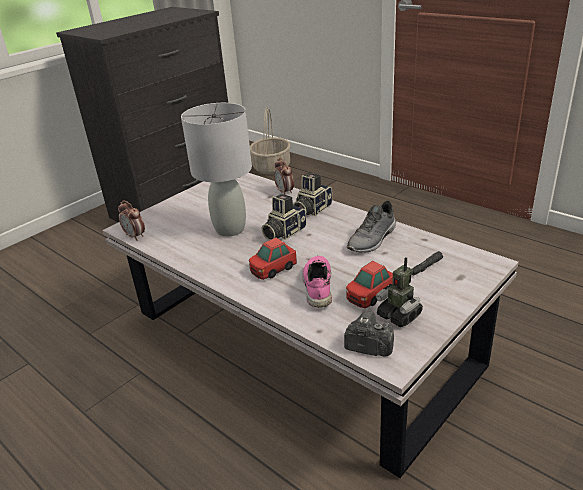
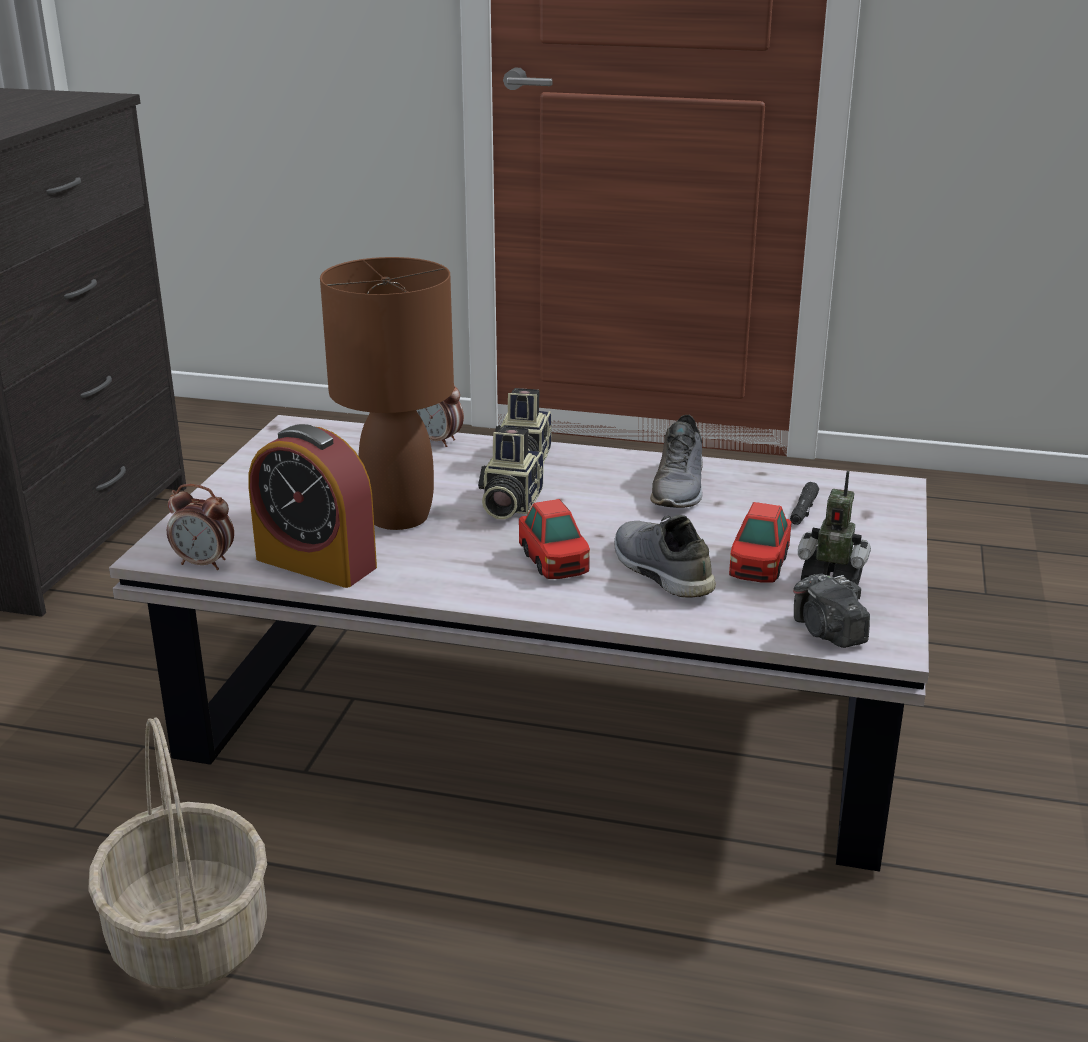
camera: 30 degrees left, 5 degrees down
grey table lamp [181,103,252,236] -> brown table lamp [320,257,454,530]
toy car [249,238,297,280] -> toy car turned 45 degrees counterclockwise [519,499,590,579]
basket [250,107,291,175] -> basket moved to [88,717,267,990]
pink shoe [302,256,332,308] -> grey shoe [614,515,716,598]
camera [344,311,394,356] -> camera turned 105 degrees counterclockwise [793,574,870,648]
none -> alarm clock [248,424,377,588]

